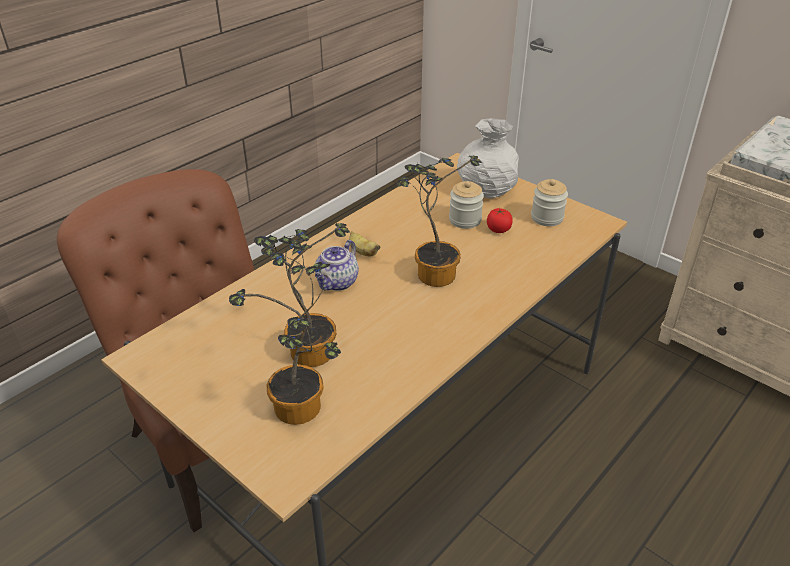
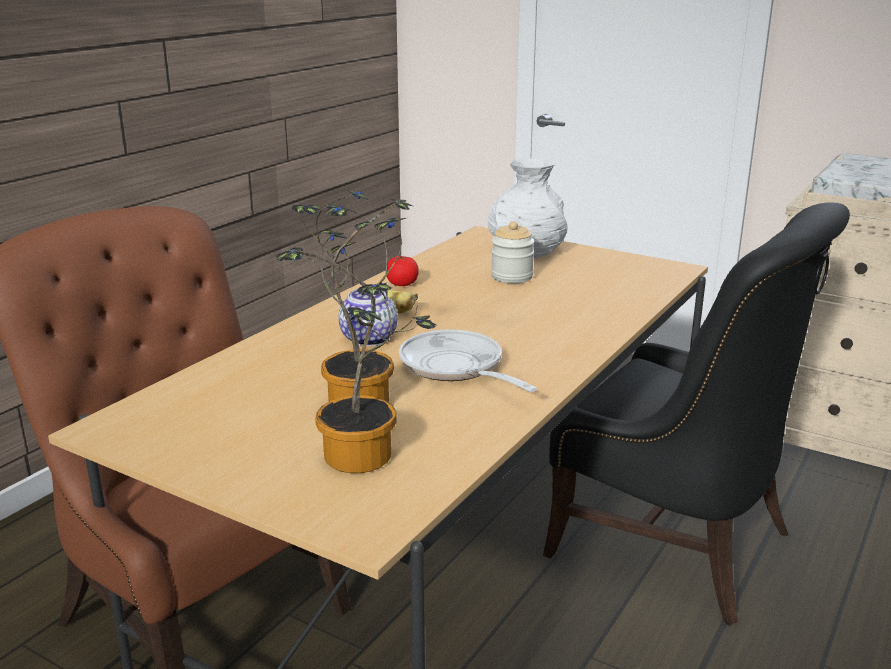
camera: 10 degrees left, 15 degrees down
potted plant [397,156,482,287] -> none
tomato [487,208,513,233] -> tomato moved to [387,255,419,286]
jar [531,179,568,226] -> none
none -> frying pan [399,329,537,392]
none -> black chair [543,202,850,626]

